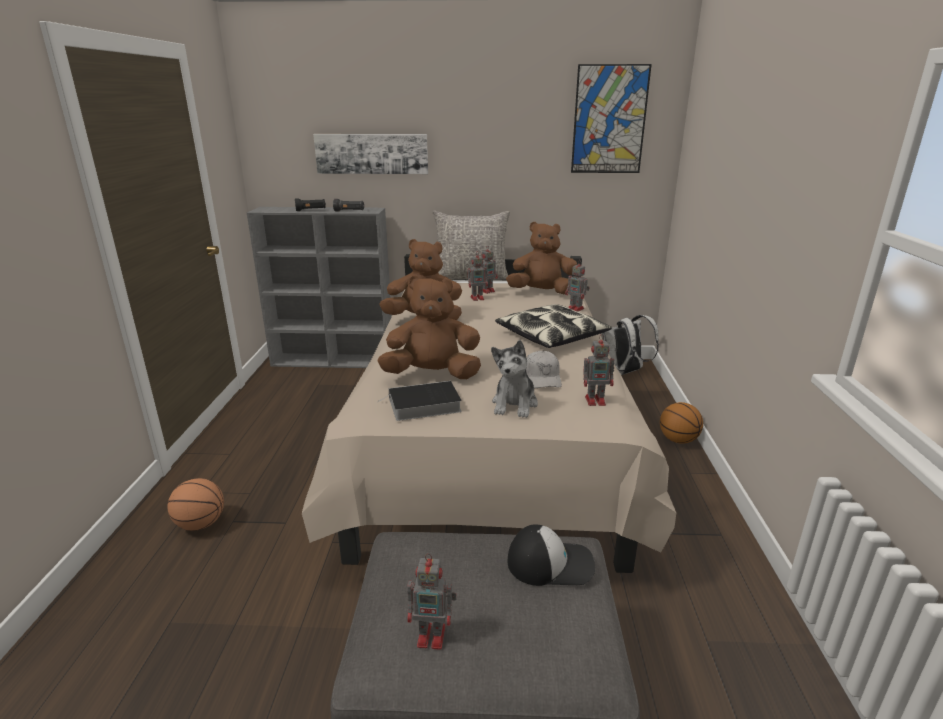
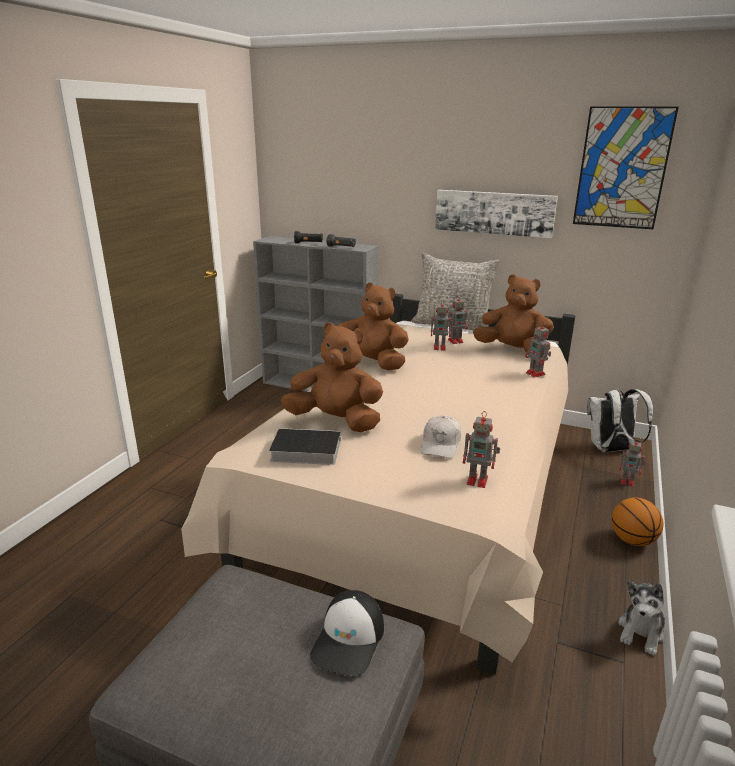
camera: 20 degrees right, 0 degrees up
basketball [167,478,224,531] -> none
picture [313,134,428,174] -> picture moved to [435,190,558,238]
toy robot [407,553,456,650] -> toy robot moved to [619,438,645,487]
plush toy [491,340,538,418] -> plush toy moved to [618,581,665,656]
pillow [495,304,612,348] -> none
cap [507,524,595,586] -> cap turned 90 degrees clockwise [310,590,384,676]

